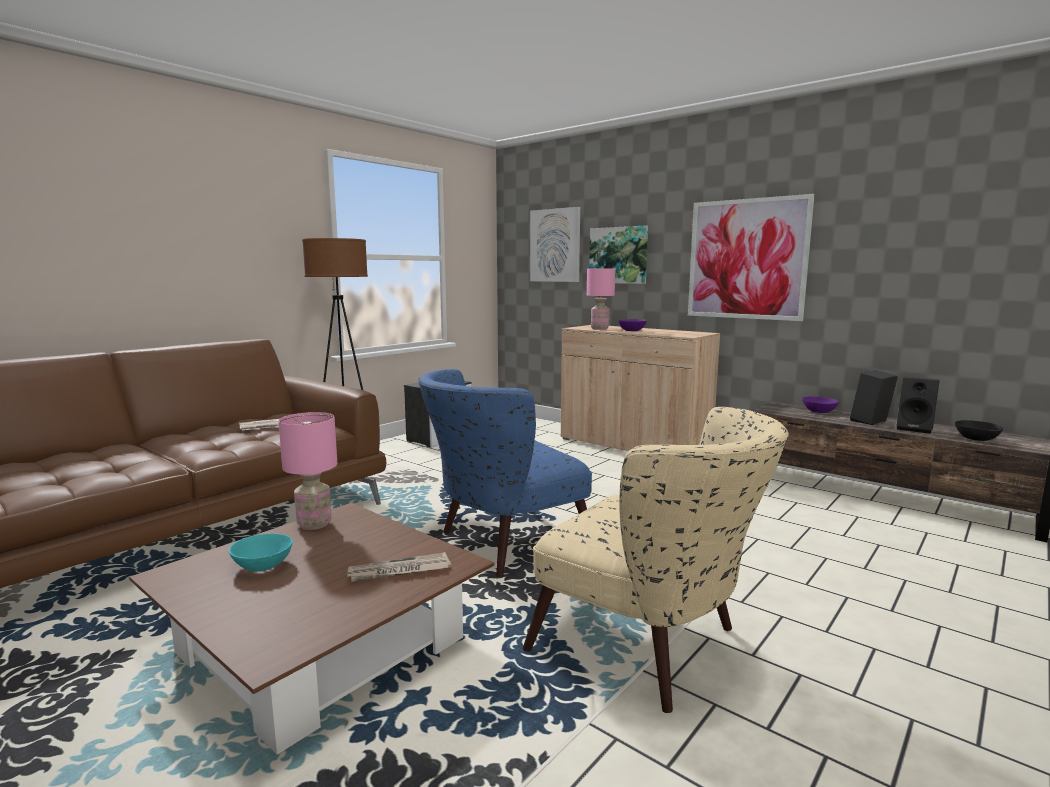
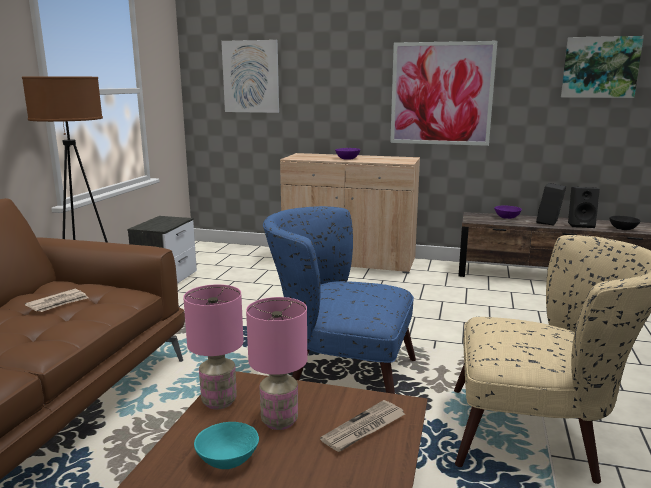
camera: 25 degrees left, 5 degrees up
blue armchair [418,369,592,577] -> blue armchair turned 75 degrees clockwise [263,206,416,394]
pink table lamp [587,269,615,330] -> pink table lamp moved to [246,297,307,430]
picture [589,225,648,284] -> picture moved to [561,36,644,98]

